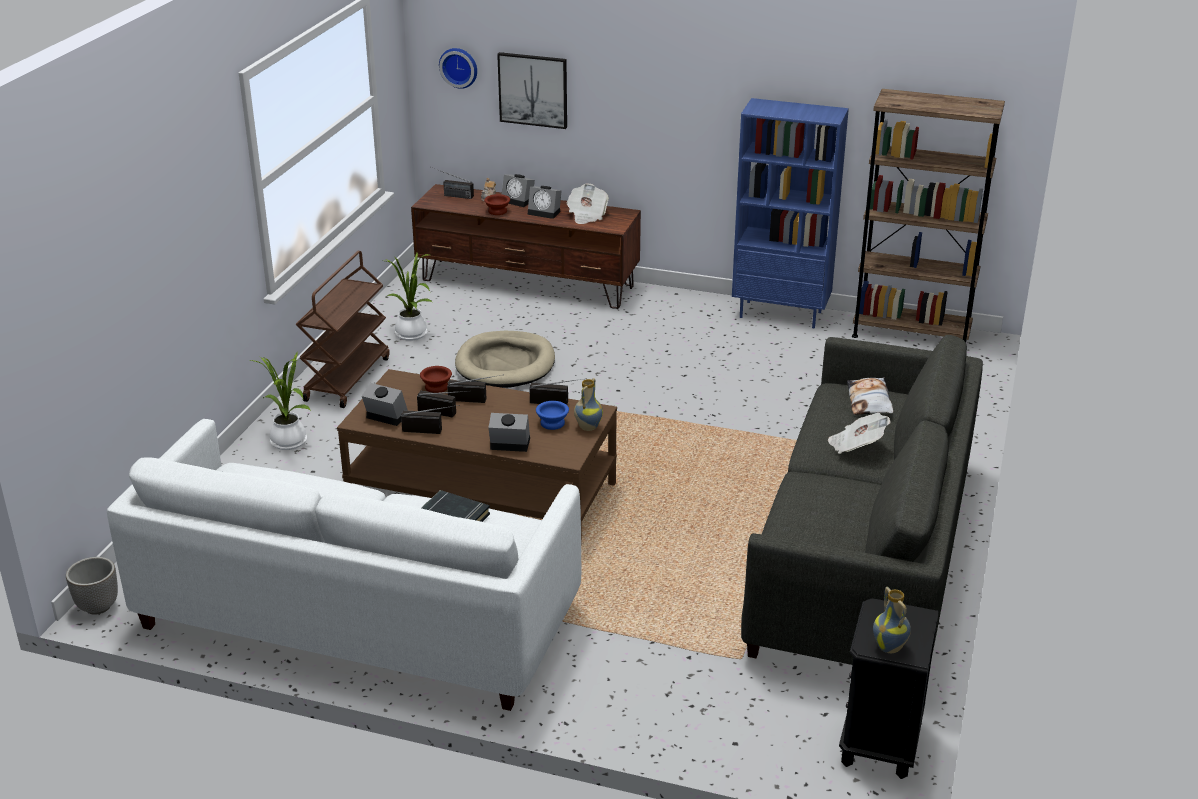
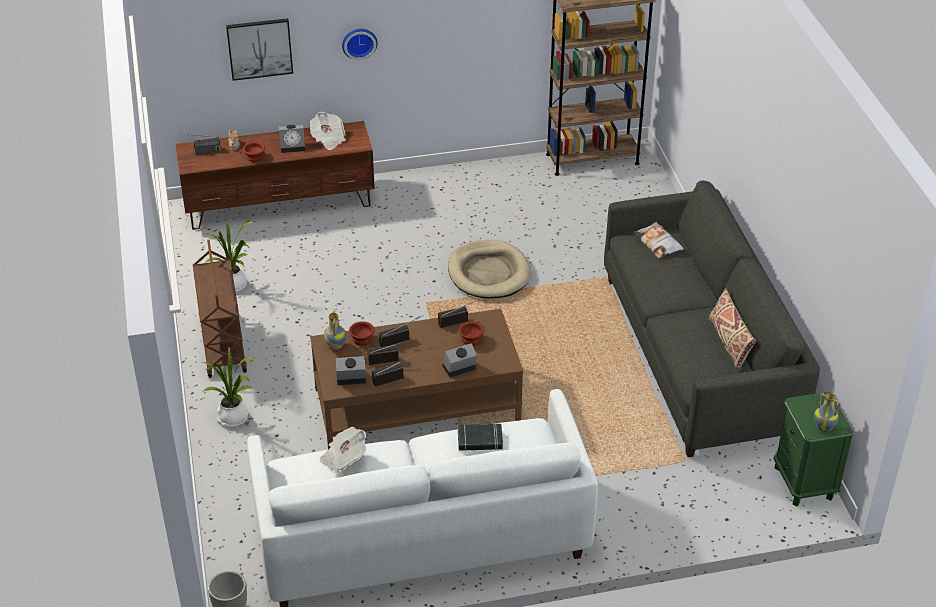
camera: 30 degrees left, 10 degrees up
wall clock [439,48,477,89] -> wall clock moved to [342,29,378,60]
beige dog bed [455,331,555,388] -> beige dog bed moved to [448,240,531,298]
alarm clock [502,174,535,207] -> none
blue bowl [536,401,569,430] -> brown bowl [459,321,484,345]
vase [574,378,603,431] -> vase moved to [324,310,346,350]
blue bookcase [732,98,849,328] -> none
newspaper [828,413,891,454] -> newspaper moved to [320,427,367,473]
black nightstand [839,598,939,779] -> green nightstand [773,391,854,507]
none -> beige pillow [709,288,756,371]

